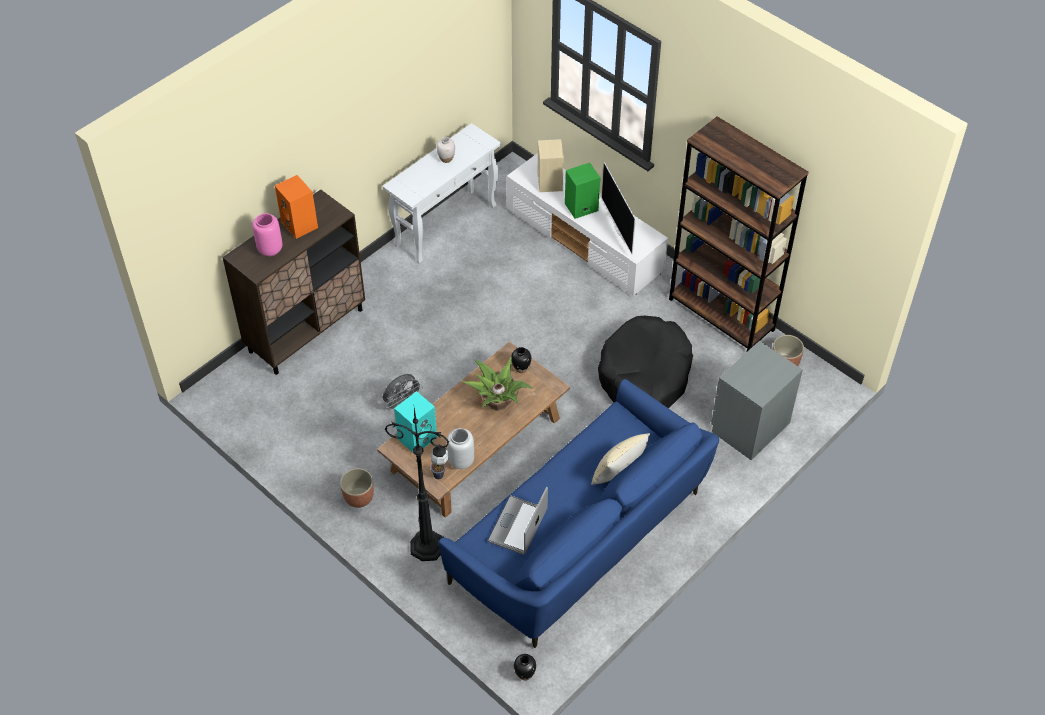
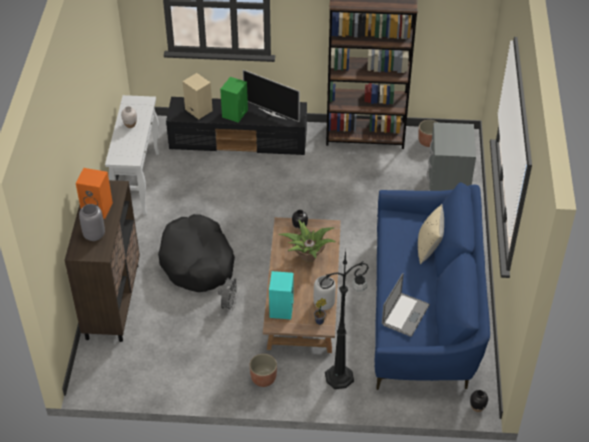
camera: 40 degrees left, 5 degrees down
pink vase [252,213,282,256] -> grey vase [79,204,105,241]
laptop [487,487,548,555] -> laptop turned 135 degrees counterclockwise [382,273,430,337]
white tv stand [507,153,668,296] -> black tv stand [166,97,307,155]
black dog bed [598,316,693,408] -> black dog bed moved to [158,214,235,292]

